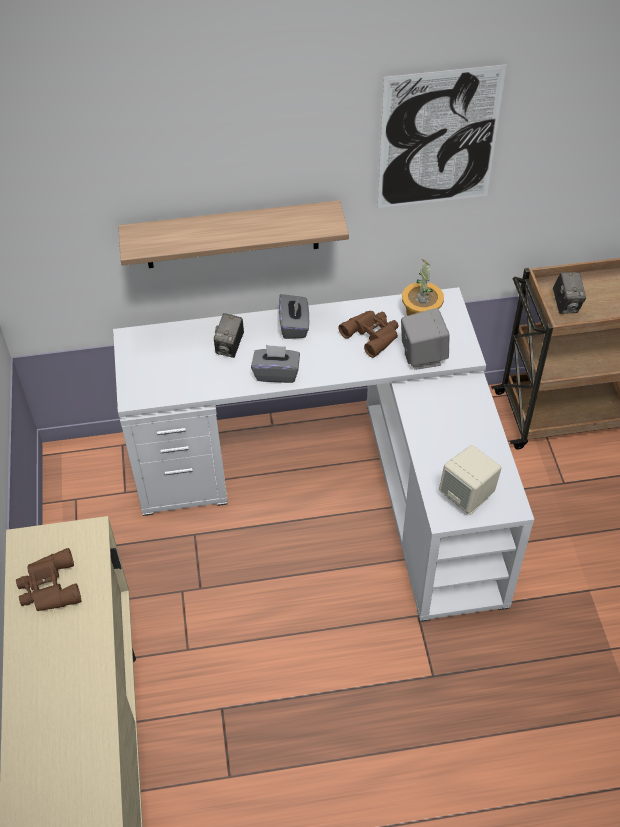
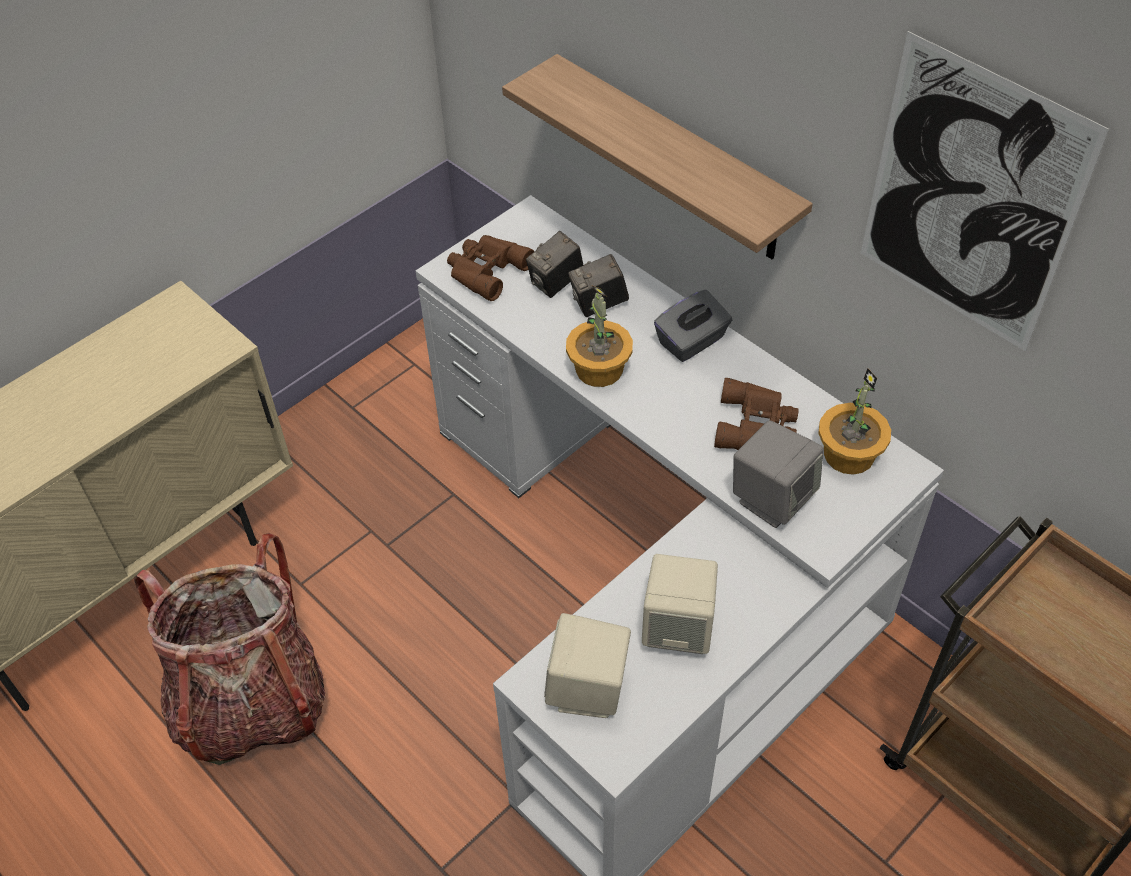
camera: 55 degrees right, 0 degrees up
brown binoculars [16,548,81,611] -> brown binoculars moved to [447,235,534,301]
grey tissue box [251,345,300,383] -> potted plant [566,285,633,387]
camera [553,272,586,314] -> camera moved to [526,231,584,298]
none -> backpack [134,533,325,765]
none -> beige speaker [642,554,718,654]

